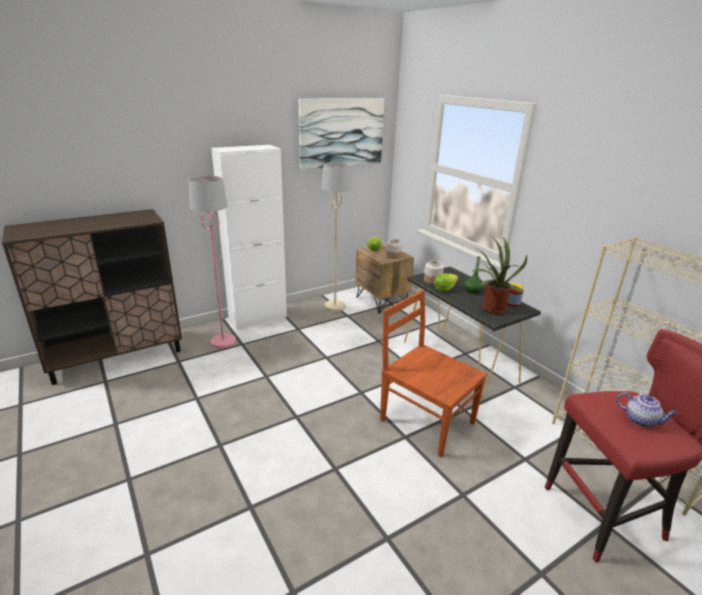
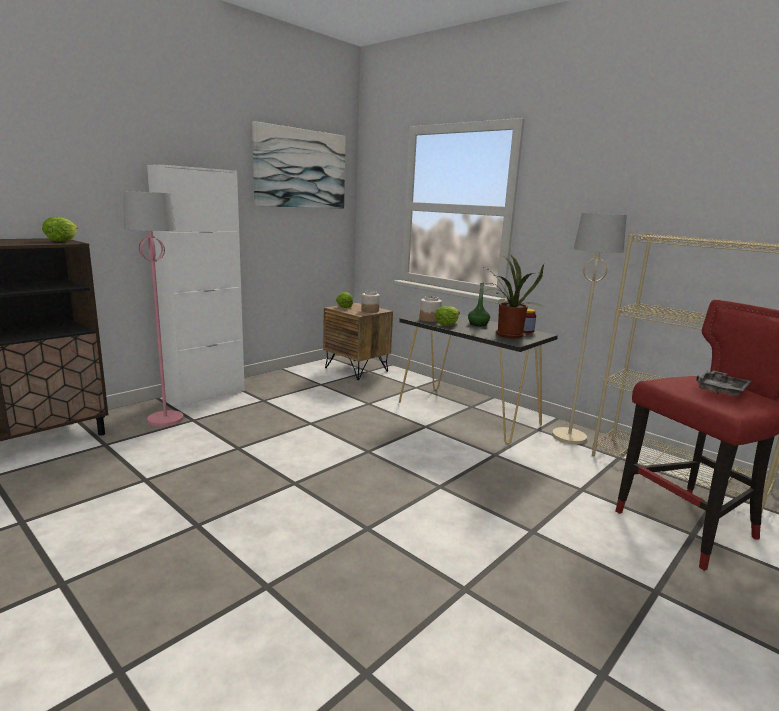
camera: 15 degrees left, 10 degrees down
beige floor lamp [322,162,352,312] -> beige floor lamp moved to [552,213,627,444]
brown chair [380,290,487,457] -> none
teapot [617,393,678,427] -> grey tray [696,371,752,396]
none -> lettuce [42,217,78,242]

